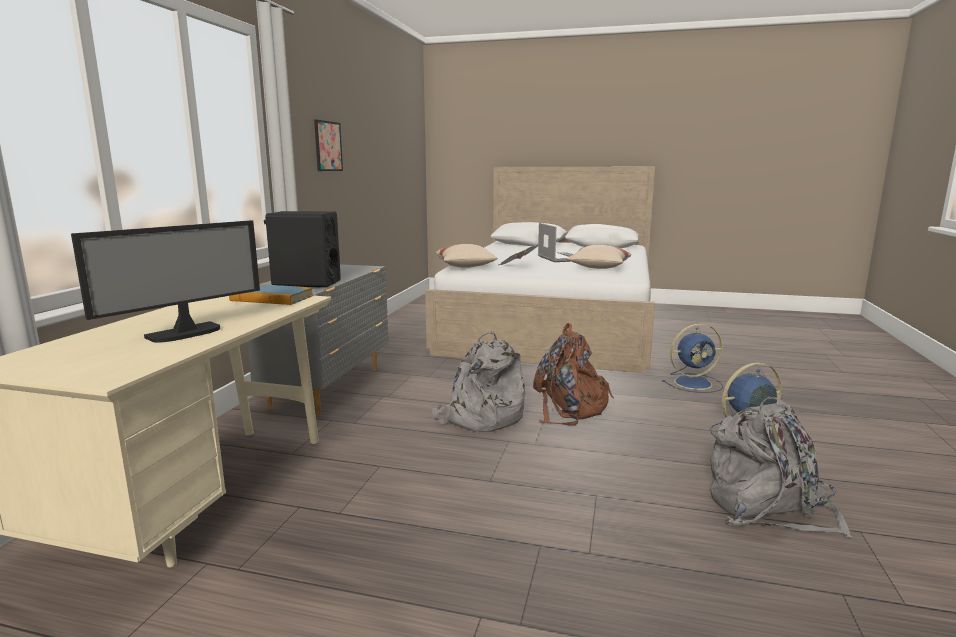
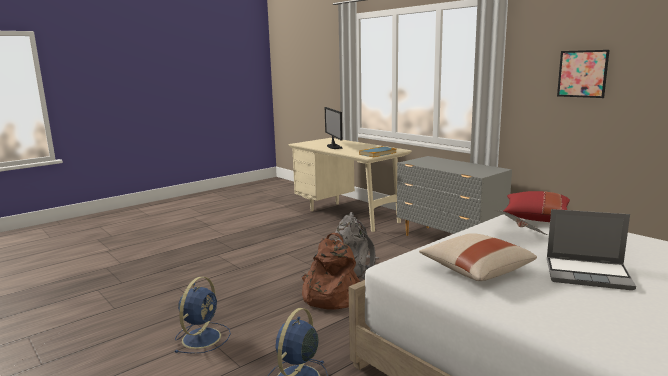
camera: 125 degrees right, 0 degrees up
black speaker [264,211,341,287] -> none
beige pillow [435,244,498,268] -> red pillow [503,191,570,222]
grey backpack [710,397,852,538] -> none

